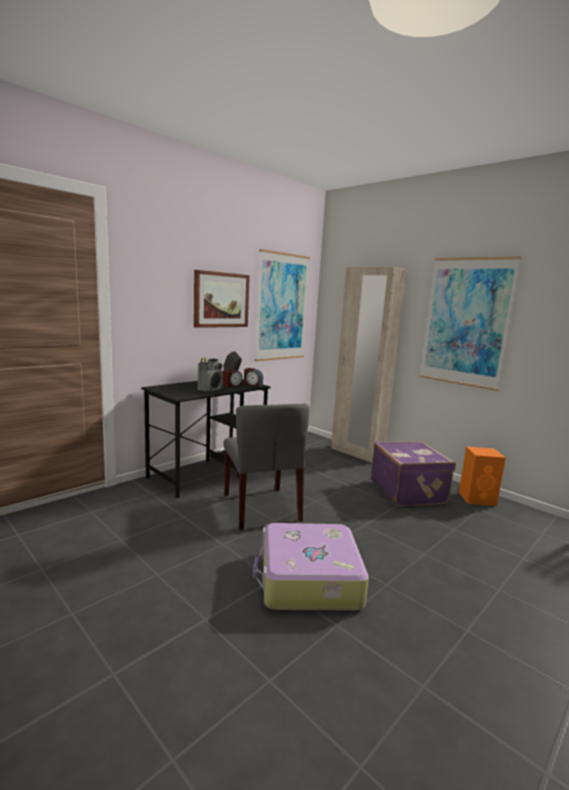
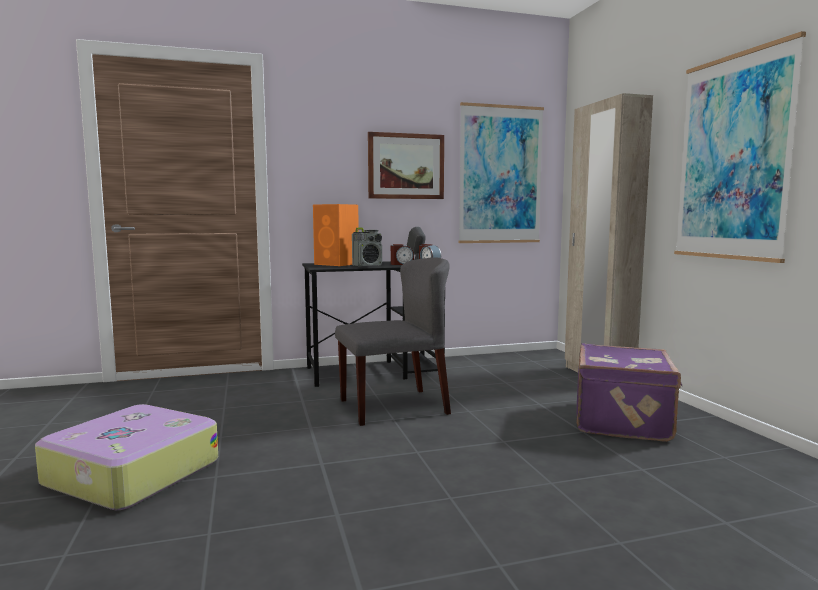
camera: 30 degrees right, 5 degrees down
grey chair [224,403,310,530] -> grey chair turned 120 degrees counterclockwise [335,257,451,426]
suitcase [253,523,369,610] -> suitcase moved to [35,404,218,510]
orange speaker [459,447,506,506] -> orange speaker moved to [313,204,359,266]

